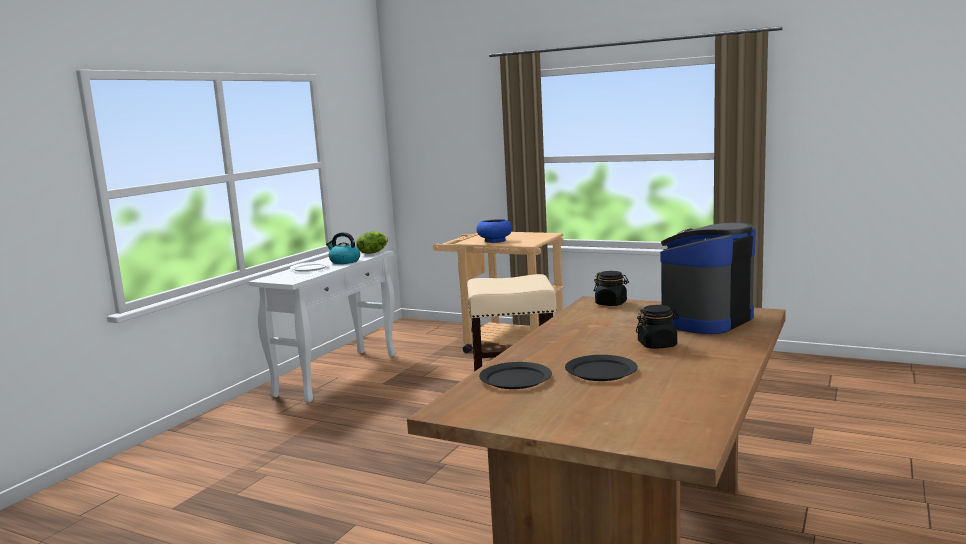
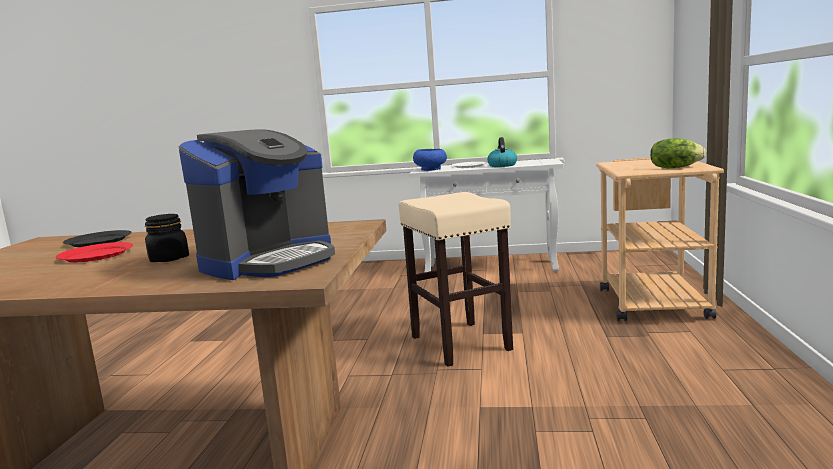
camera: 70 degrees right, 0 degrees up
lettuce [356,231,388,254] -> lettuce moved to [650,138,706,168]
blue bowl [476,219,512,243] -> blue bowl moved to [413,149,447,171]
black plate [565,355,638,381] -> red plate [56,242,133,262]
black jar [594,271,629,306] -> none
coffee machine [659,222,756,334] -> coffee machine turned 105 degrees clockwise [179,129,335,280]

